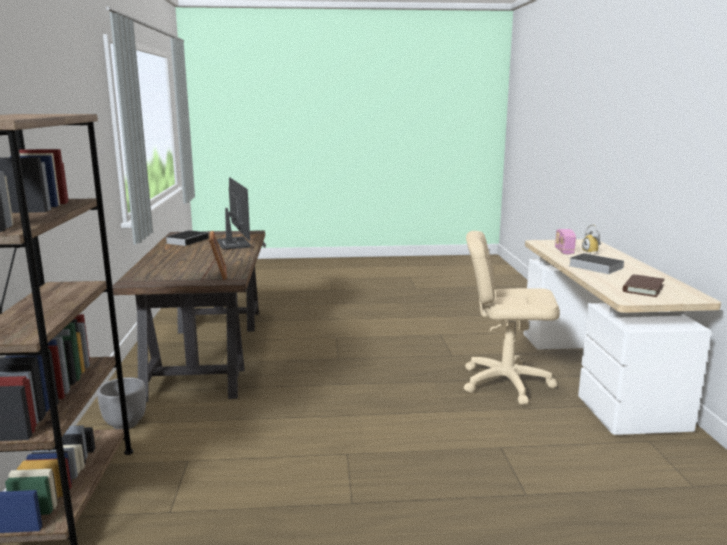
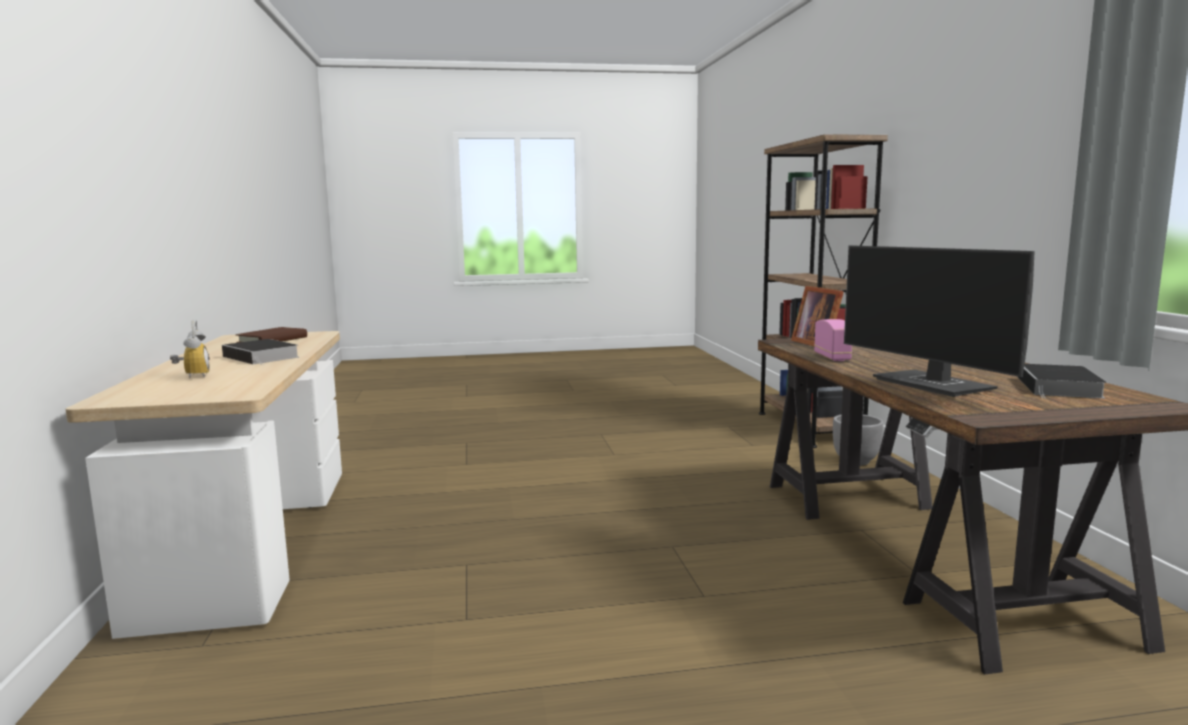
camera: 175 degrees right, 5 degrees down
beige office chair [464,231,560,405] -> none
radio [555,229,576,254] -> radio moved to [814,319,852,361]

